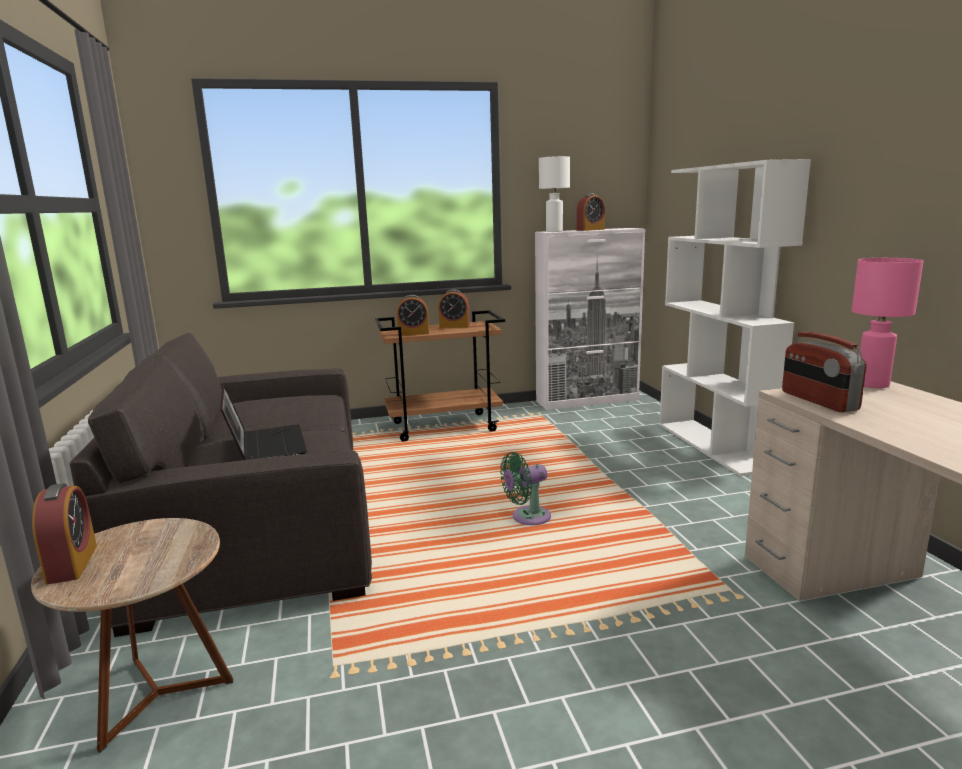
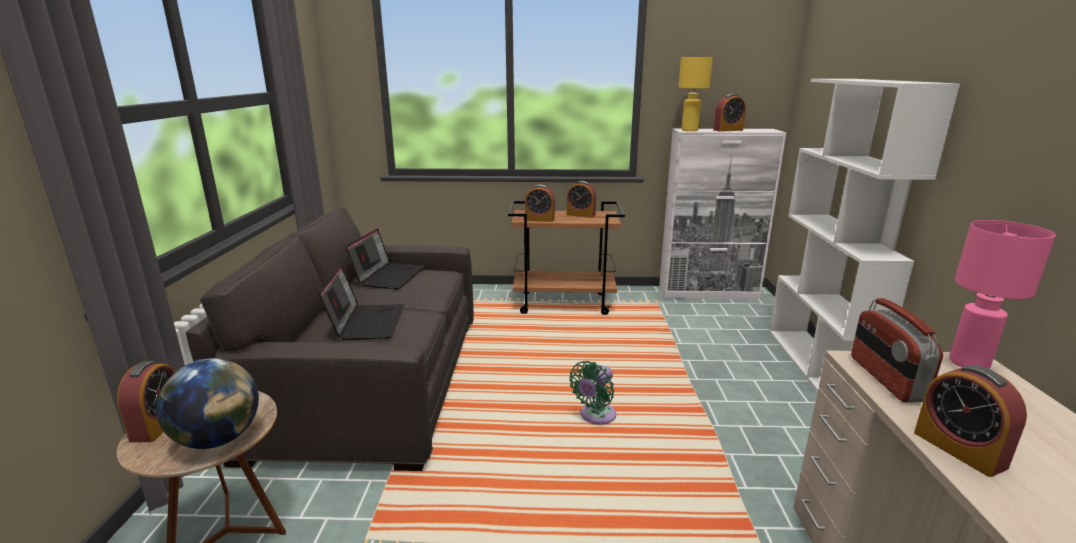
camera: 15 degrees right, 5 degrees up
green fan [500,452,551,525] -> green fan turned 45 degrees counterclockwise [569,361,616,425]
white table lamp [539,156,570,232] -> yellow table lamp [678,57,713,131]
none -> globe [156,358,259,449]
none -> laptop [346,228,425,289]
none -> alarm clock [914,365,1027,477]

